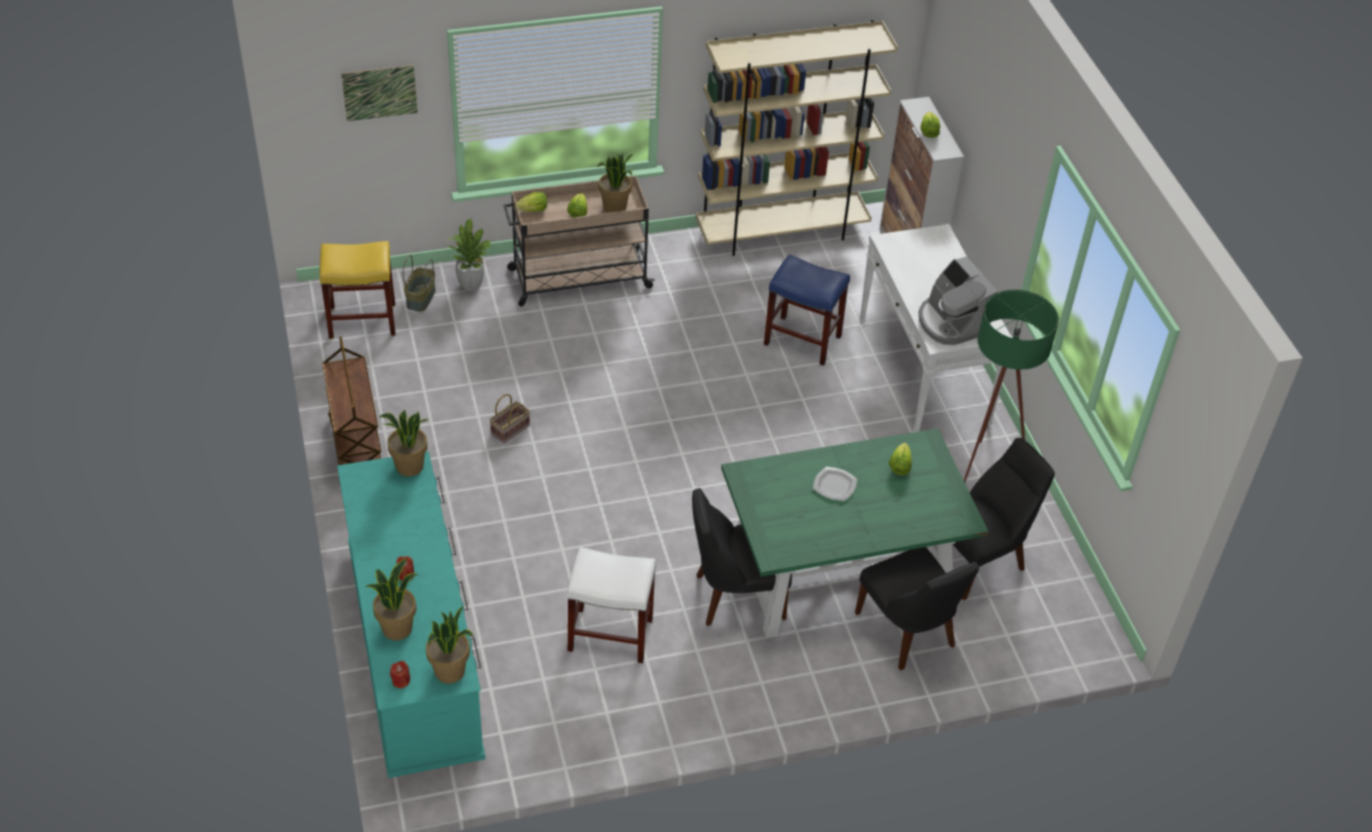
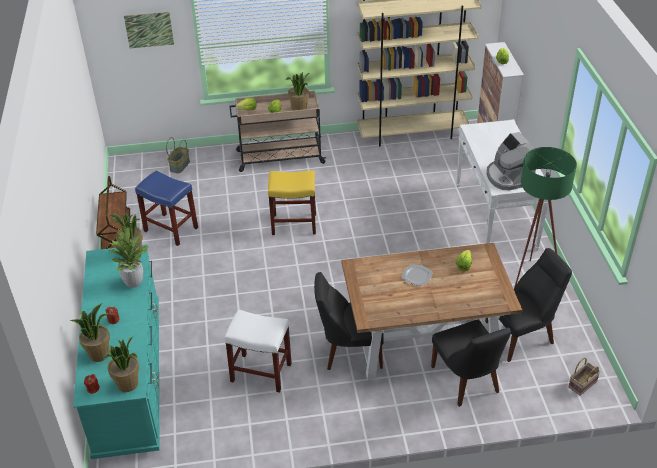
camera: 10 degrees right, 5 degrees down
yellow stool [320,241,395,339] -> yellow stool moved to [268,170,316,235]
potted plant [442,218,491,291] -> potted plant moved to [108,227,149,288]
basket [489,394,530,443] -> basket moved to [568,358,600,396]
green dining table [721,428,989,638] -> brown dining table [341,243,522,380]
blue stool [764,254,850,366] -> blue stool moved to [135,170,198,246]

